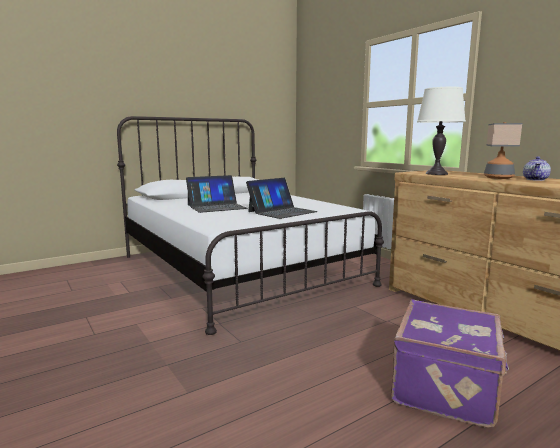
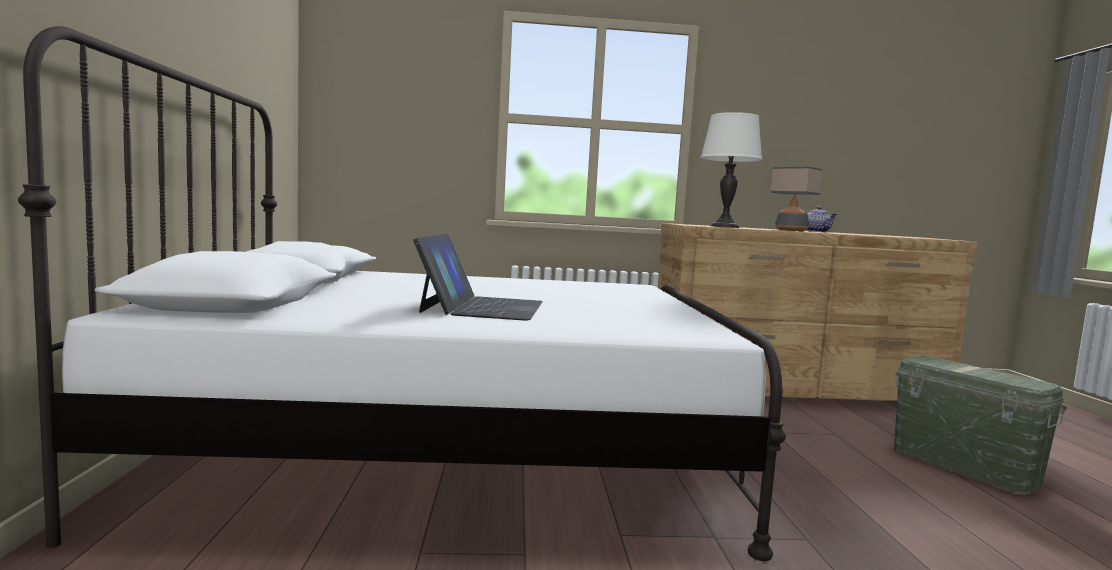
camera: 60 degrees left, 5 degrees down
laptop [246,178,318,219] -> none
purple suitcase [391,300,509,428] -> green storage box [894,356,1067,495]

